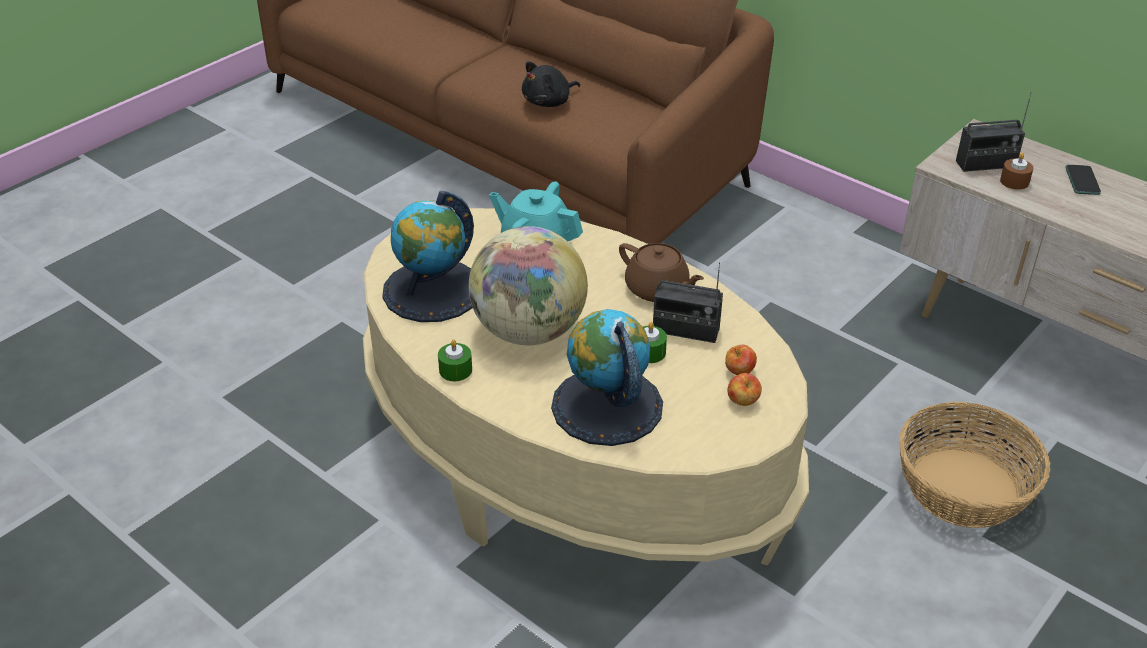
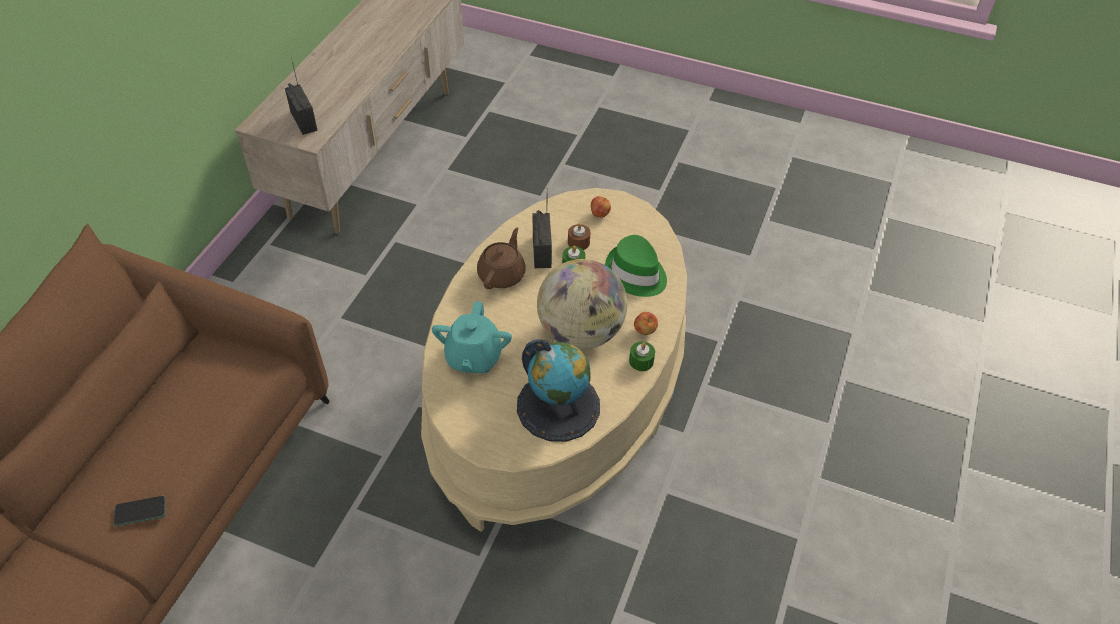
camera: 110 degrees left, 10 degrees up
black plush toy [522,61,580,107] -> none
globe [551,309,663,446] -> green hat [605,235,667,297]
apple [725,345,757,375] -> apple moved to [634,312,658,335]
basket [899,401,1050,528] -> none
brown candle [1000,153,1034,190] -> brown candle moved to [568,223,590,250]
phone [1065,165,1101,195] -> phone moved to [114,496,166,526]

